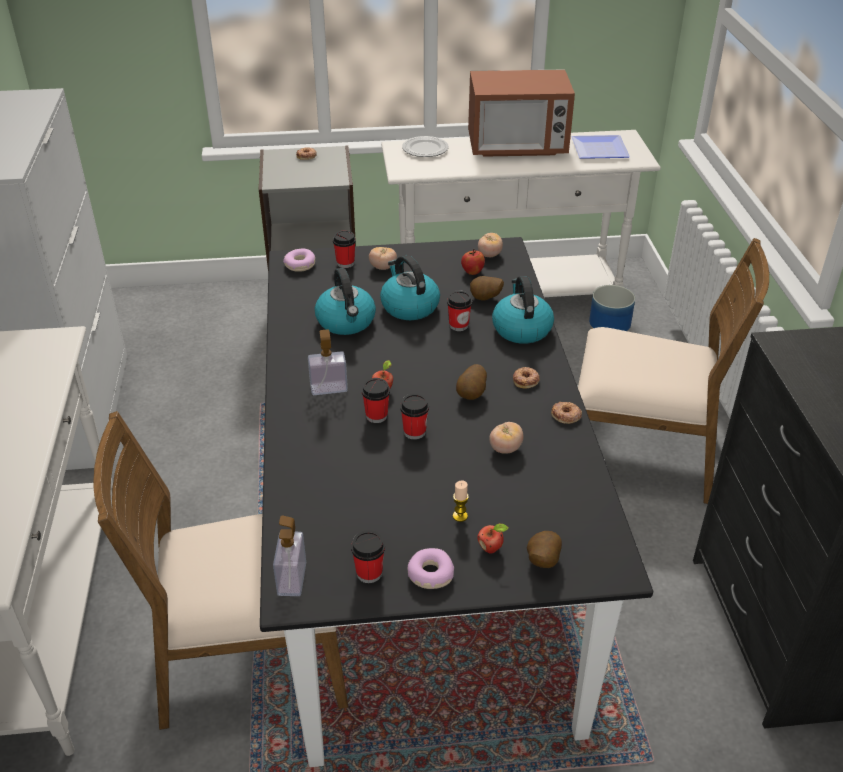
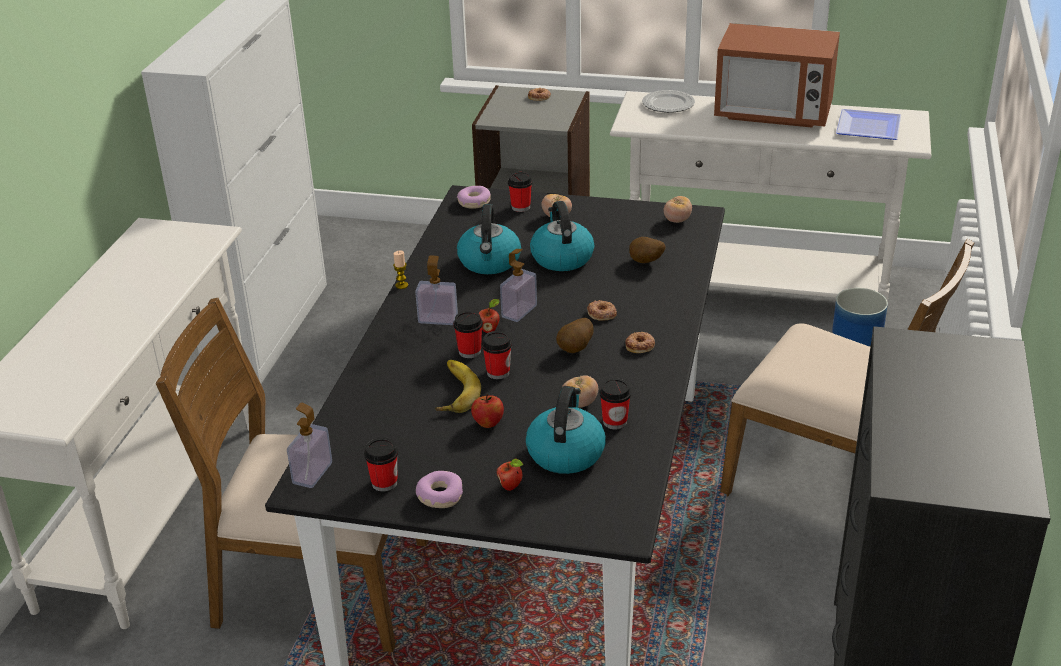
camera: 20 degrees right, 5 degrees down
cup [447,290,472,331] -> cup moved to [599,378,631,430]
candle [453,480,469,522] -> candle moved to [393,251,408,289]
apple [461,249,485,275] -> apple moved to [471,394,504,428]
kettle [492,276,554,344] -> kettle moved to [526,386,606,474]
potato [527,531,562,568] -> none
donut [551,401,582,424] -> donut moved to [587,300,617,321]
none -> banana [435,360,481,413]
none -> soap dispenser [500,249,537,322]

